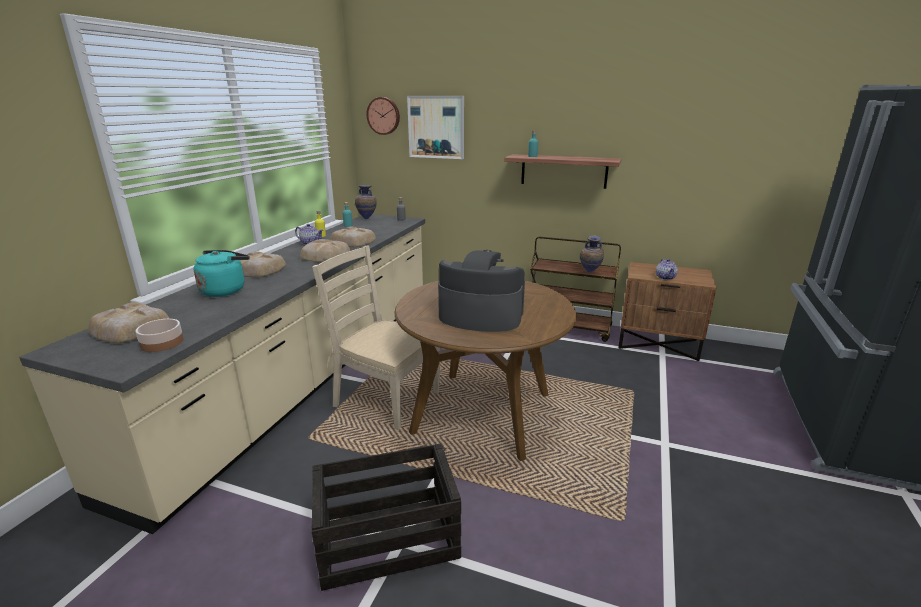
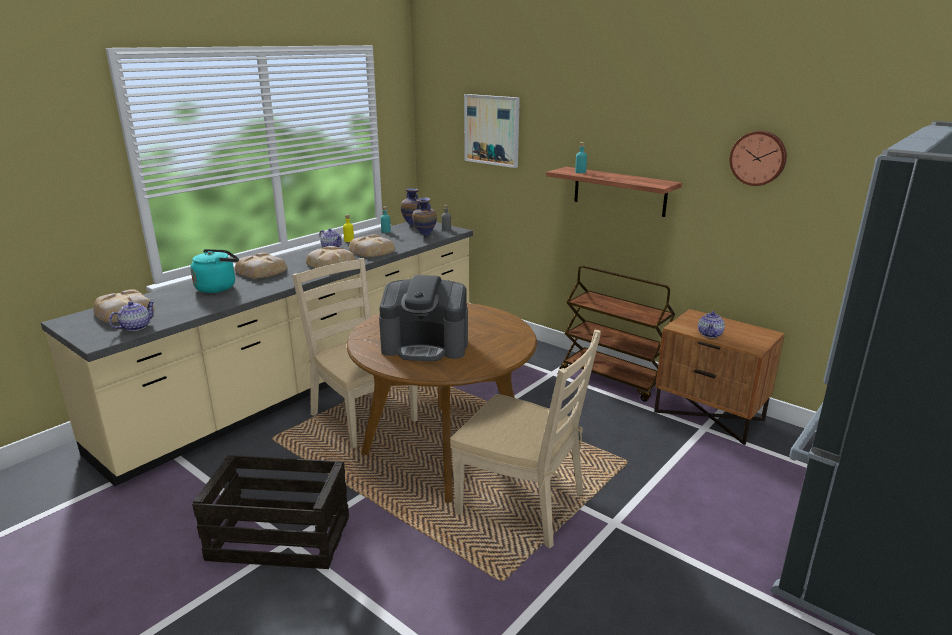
camera: 20 degrees right, 0 degrees up
bowl [136,319,184,352] -> teapot [109,301,155,331]
wall clock [366,97,400,135] -> wall clock moved to [730,131,787,186]
coffee machine [438,250,525,332] -> coffee machine turned 150 degrees clockwise [379,275,468,361]
vase [580,235,604,272] -> vase moved to [412,197,437,236]
none -> beige chair [450,329,601,549]

